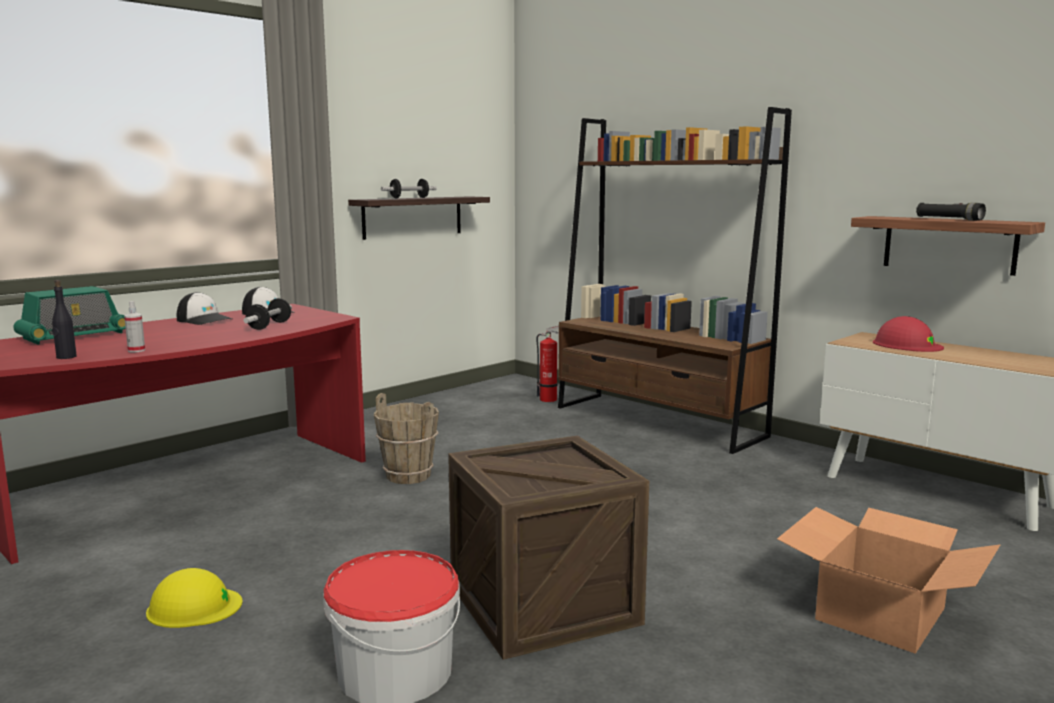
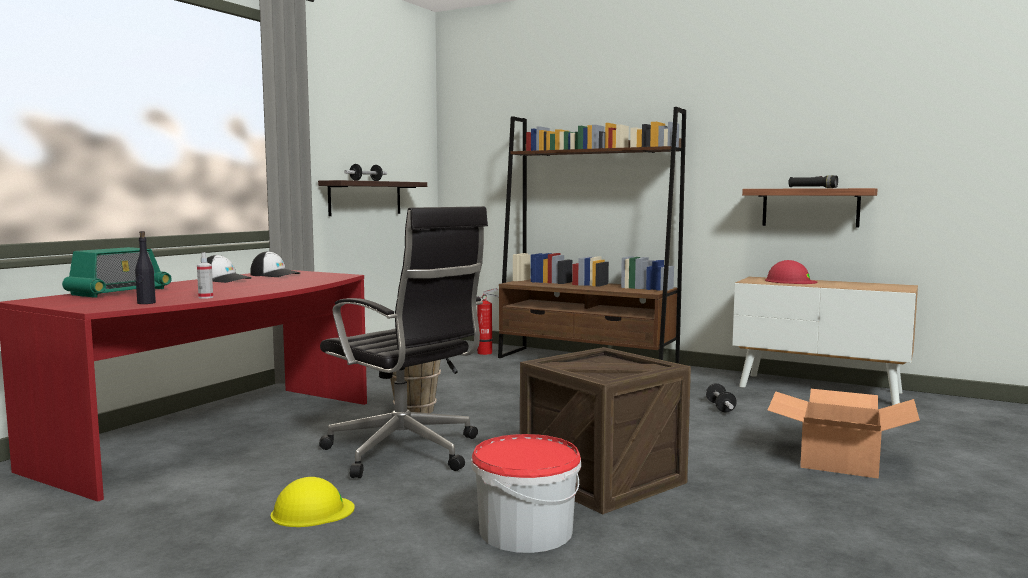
camera: 15 degrees left, 5 degrees down
dumbbell [243,298,292,330] -> dumbbell moved to [706,383,737,413]
none -> black office chair [319,206,488,478]

